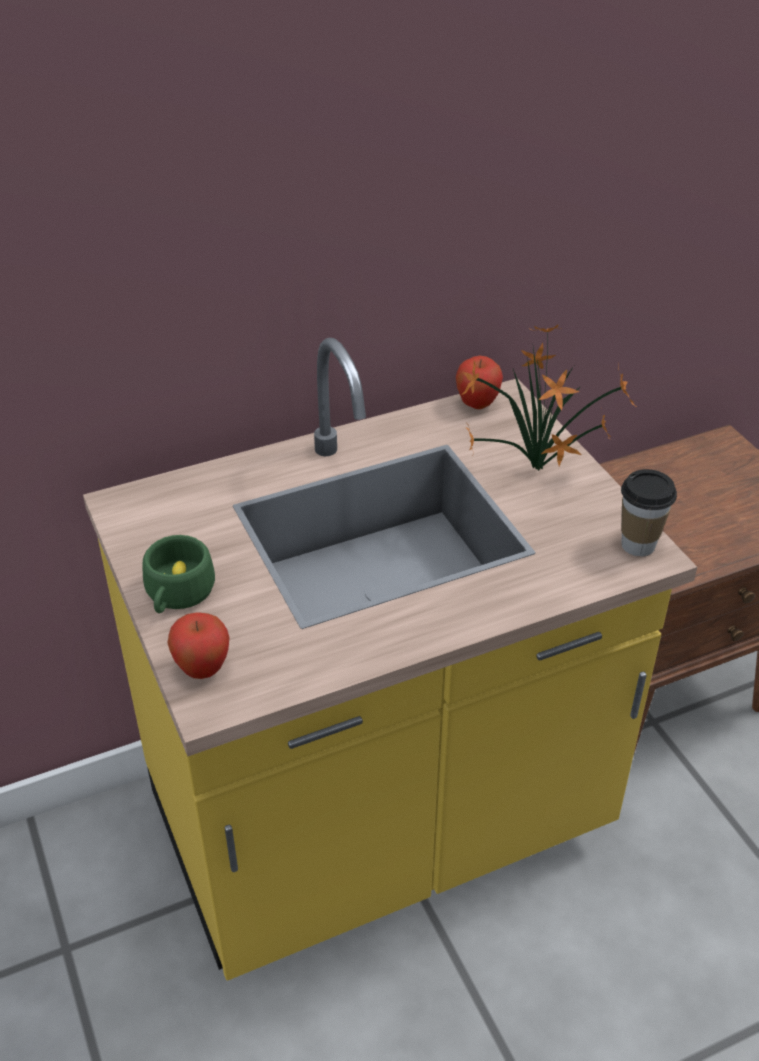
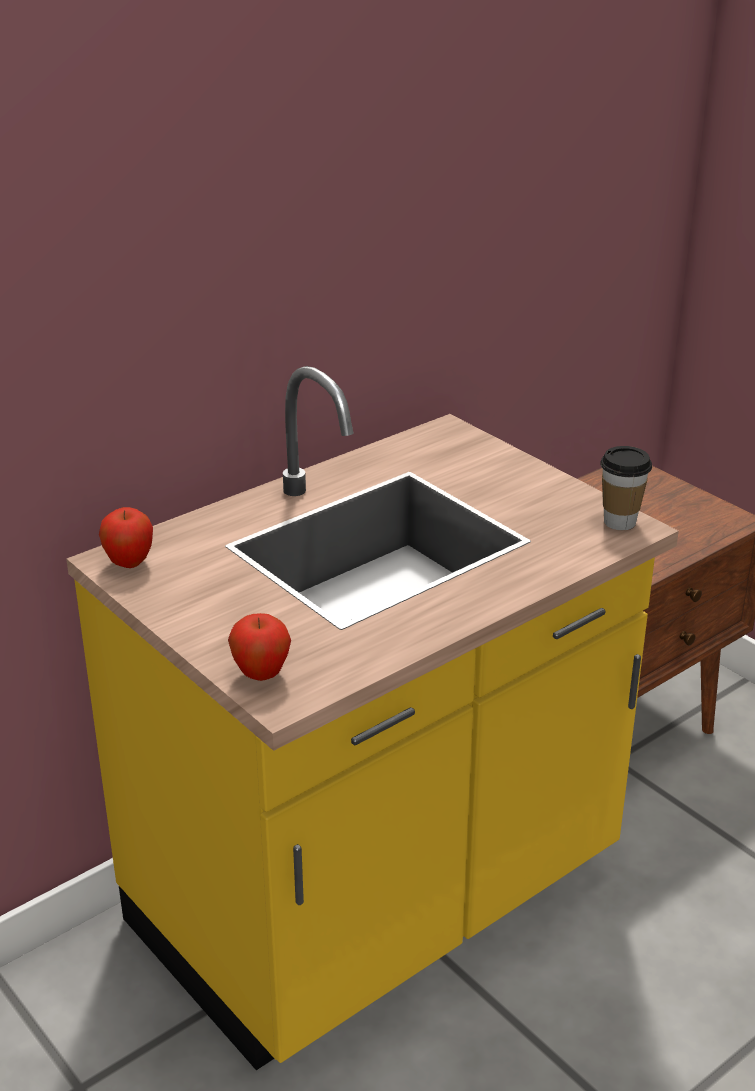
camera: 15 degrees left, 10 degrees down
green cup [142,535,215,613] -> none
apple [456,356,503,409] -> apple moved to [99,507,153,568]
potted plant [462,324,635,471] -> none

